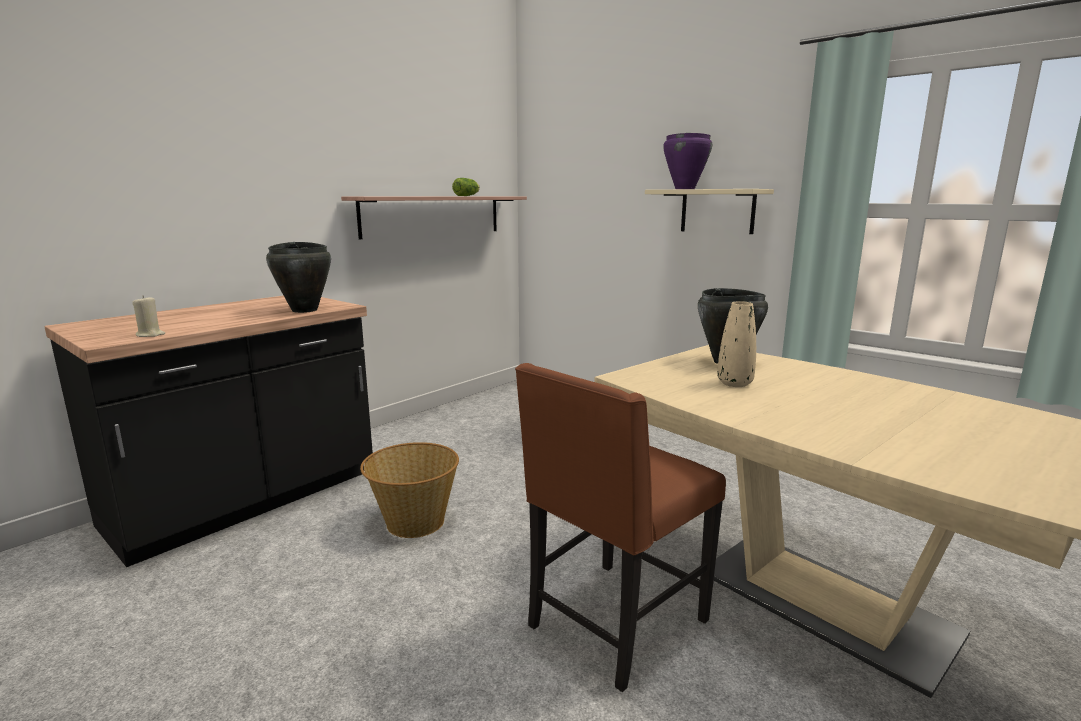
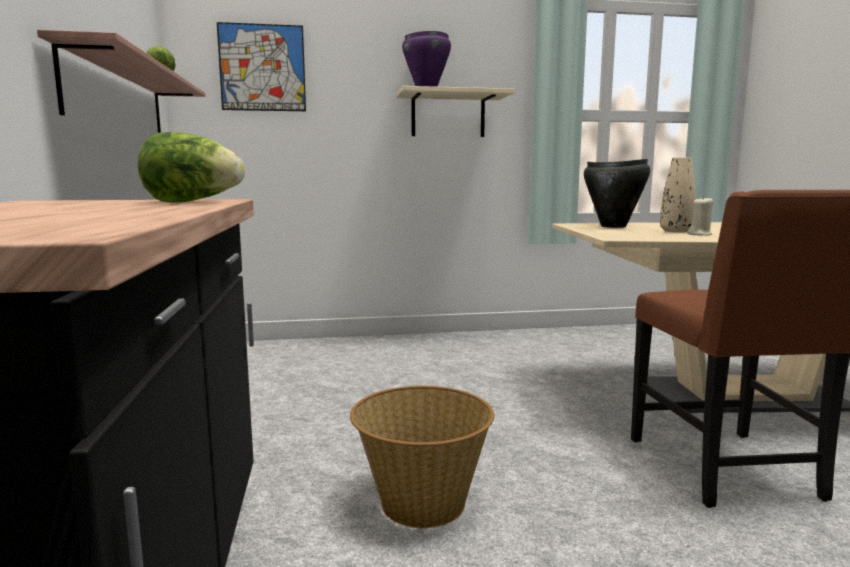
camera: 50 degrees left, 5 degrees down
beige candle [132,296,165,337] -> beige candle moved to [687,196,713,236]
black cooking pot [266,242,331,313] -> lettuce [138,132,245,203]
none -> picture [217,22,306,111]

